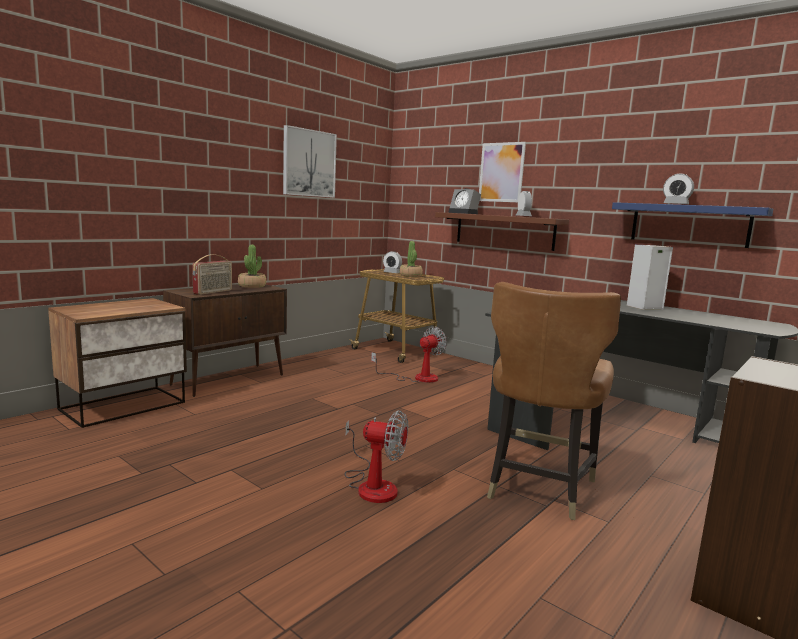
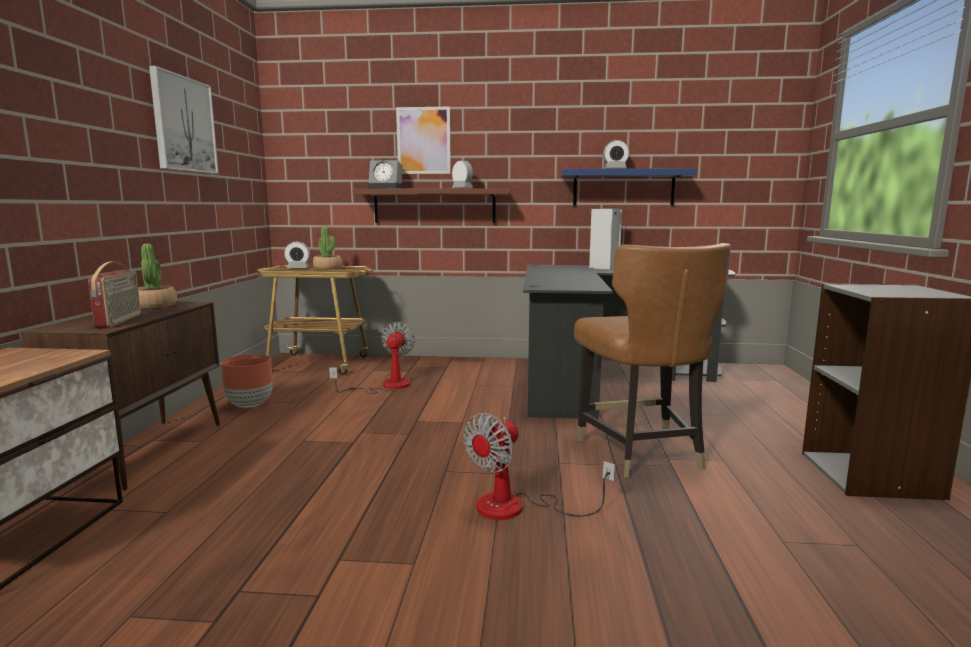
camera: 35 degrees left, 0 degrees up
fan [344,410,408,503] -> fan turned 150 degrees clockwise [463,413,615,520]
none -> brown planter [221,354,273,408]

